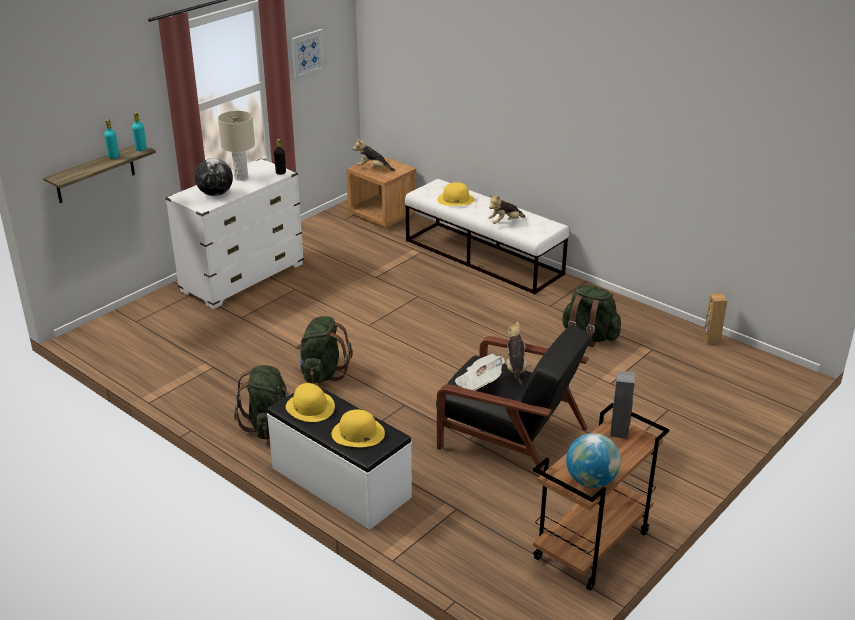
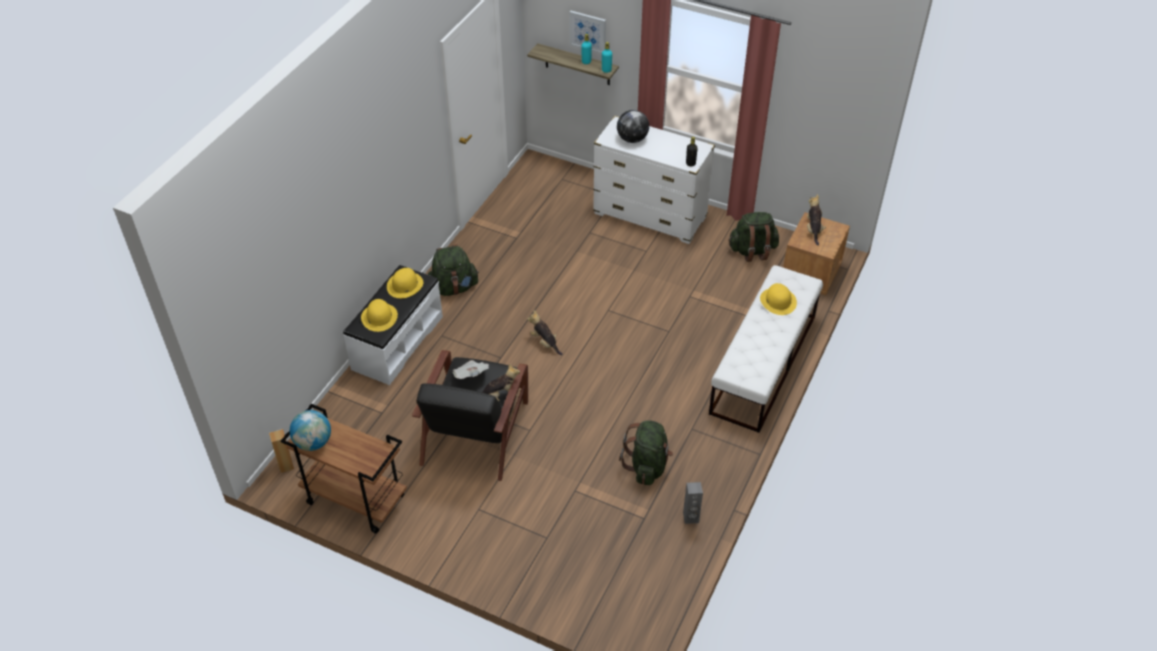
camera: 75 degrees right, 15 degrees up
beige table lamp [218,111,255,181] -> none
picture [291,29,325,78] -> picture moved to [569,11,606,54]
green backpack [296,316,353,383] -> green backpack moved to [728,212,779,262]
plush toy [488,195,525,224] -> plush toy moved to [527,310,563,355]
grey speaker [610,371,635,439] -> grey speaker moved to [683,482,703,524]
brown speaker [703,293,727,345] -> brown speaker moved to [269,429,294,473]

